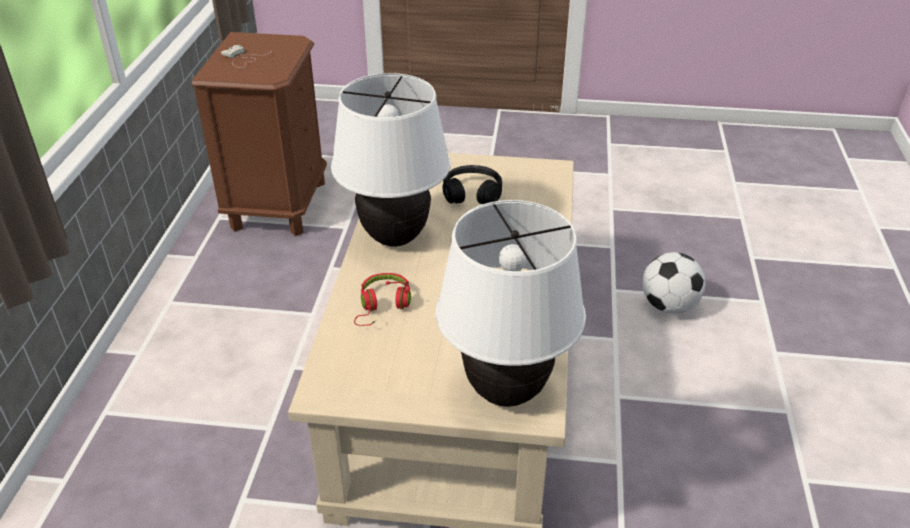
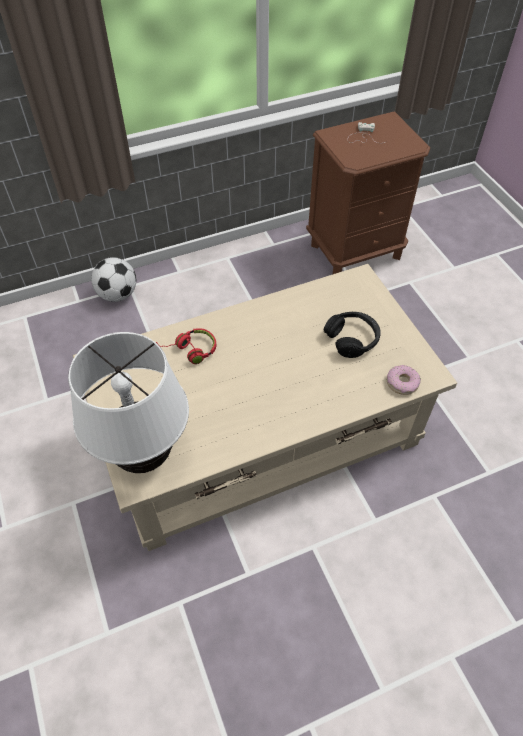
camera: 60 degrees right, 15 degrees up
white table lamp [331,73,451,247] -> none
football [642,252,706,314] -> football moved to [91,257,136,302]
none -> donut [387,365,421,395]

